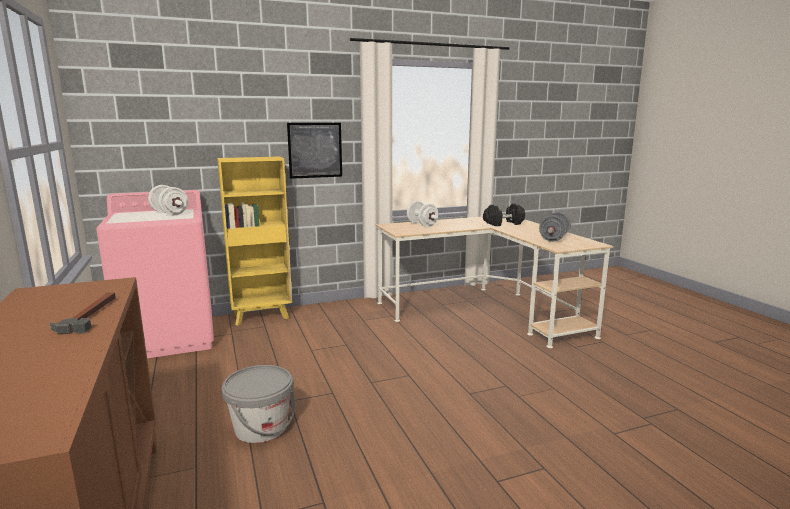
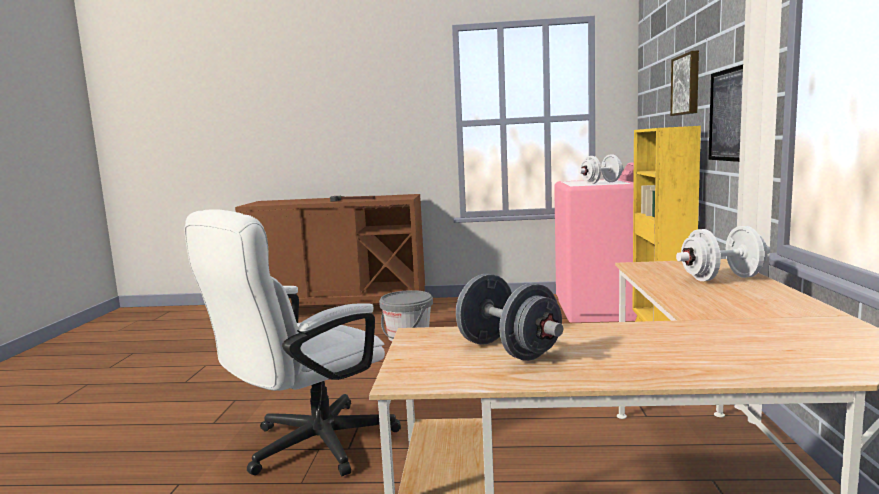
camera: 115 degrees right, 5 degrees down
black dumbbell [483,203,525,226] -> none
none -> white office chair [184,209,401,476]
none -> picture [670,50,699,116]

